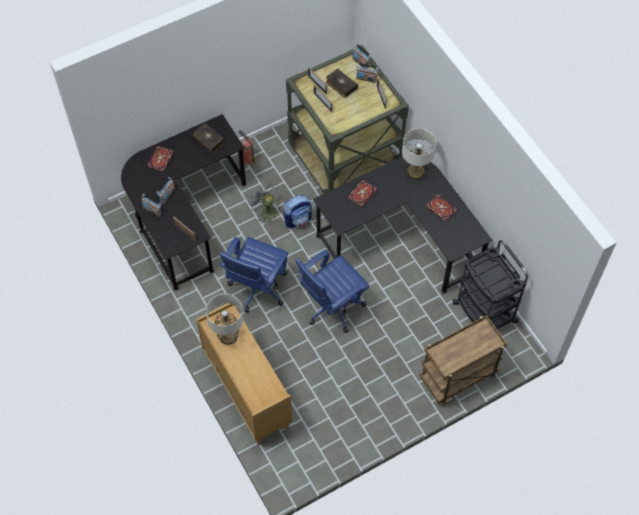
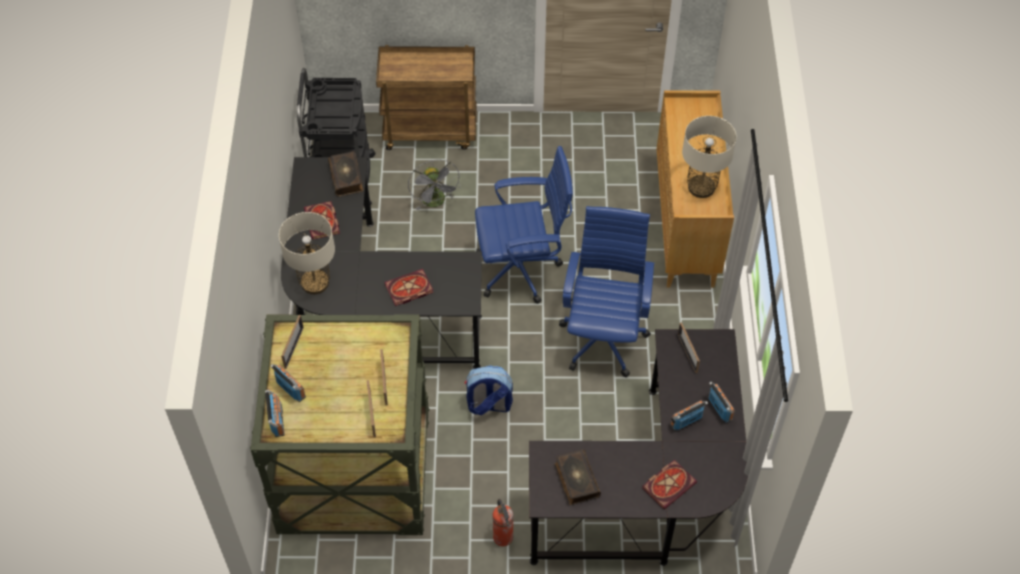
camera: 150 degrees left, 5 degrees down
blue office chair [220,237,288,313] -> blue office chair turned 45 degrees counterclockwise [559,206,654,377]
grey fan [248,180,278,224] -> grey fan moved to [408,159,461,210]
book [326,69,358,98] -> book moved to [328,151,364,197]

